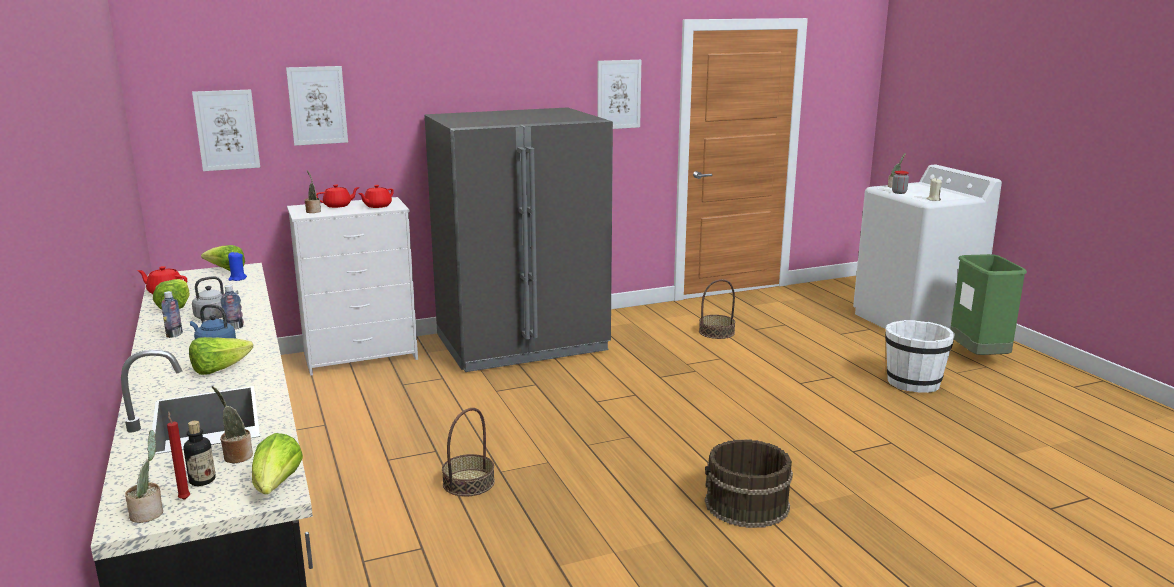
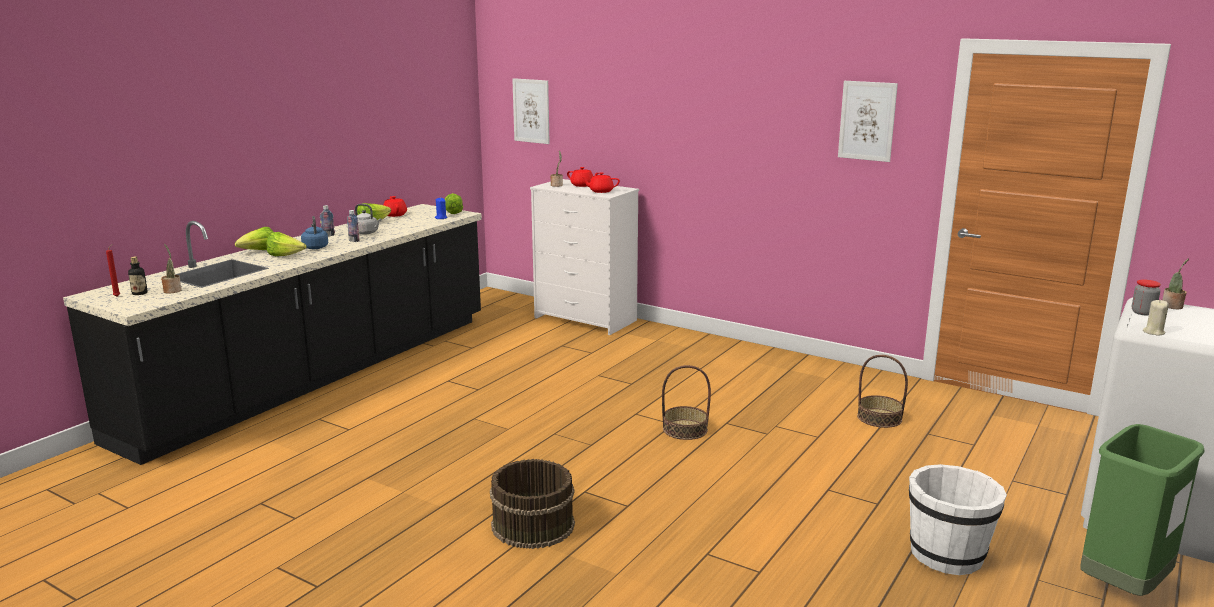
camera: 55 degrees right, 0 degrees up
potted plant [125,430,163,523] -> none
lettuce [252,433,303,494] -> lettuce moved to [235,227,273,250]
picture [286,66,348,146] -> none
grey fridge [425,107,613,372] -> none
basket [442,408,495,497] -> basket moved to [662,365,711,440]

